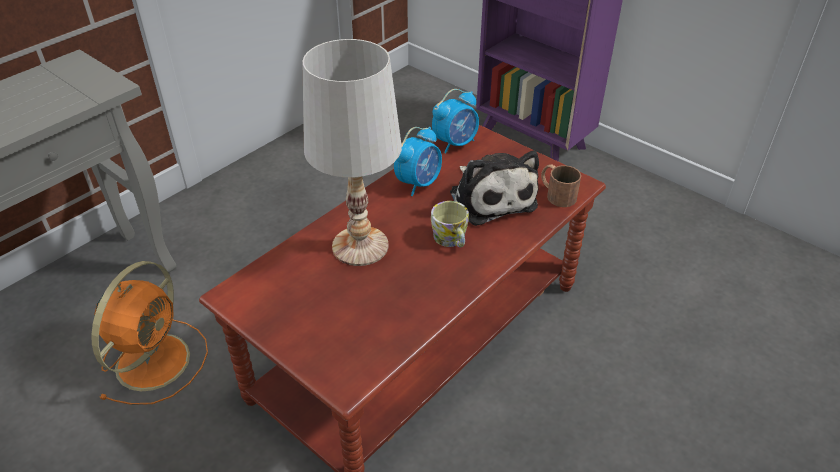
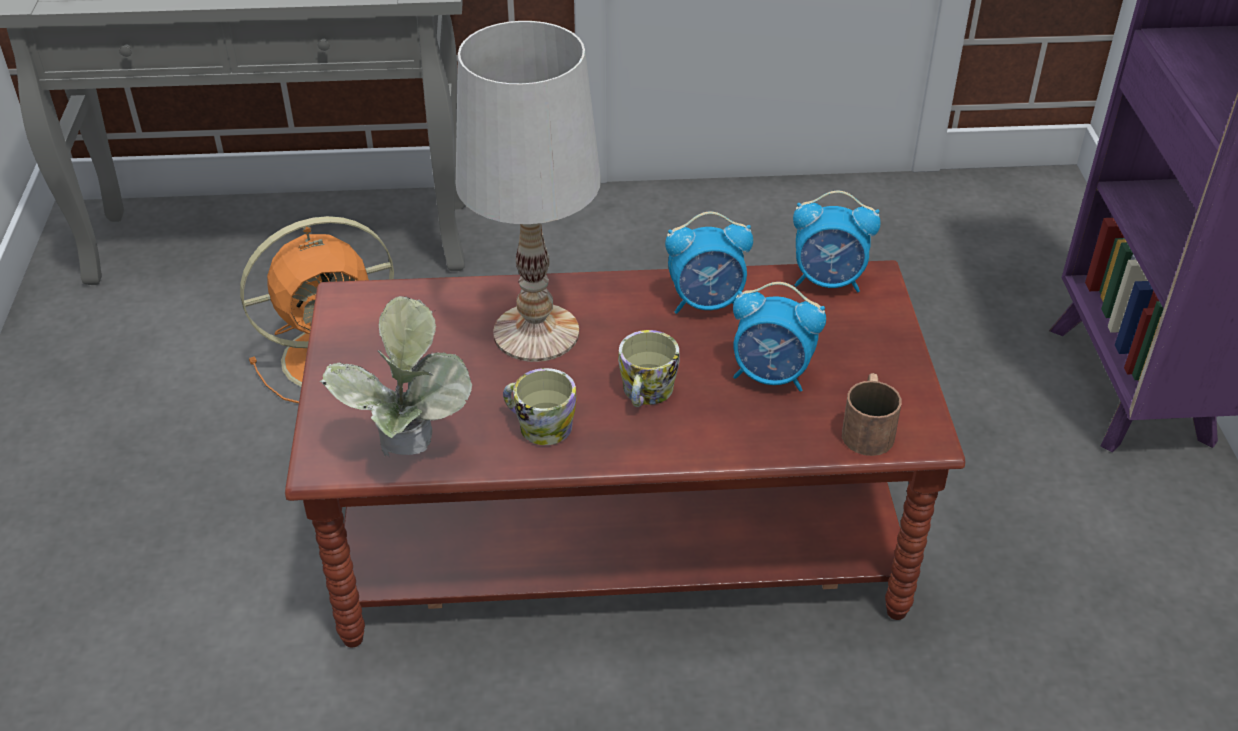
camera: 45 degrees right, 0 degrees up
plush toy [450,150,539,226] -> alarm clock [733,282,826,392]
none -> potted plant [320,296,472,457]
none -> mug [503,368,577,445]

